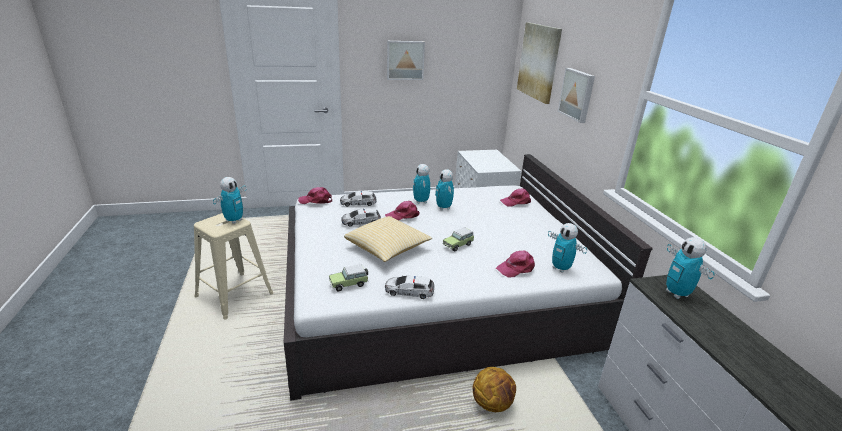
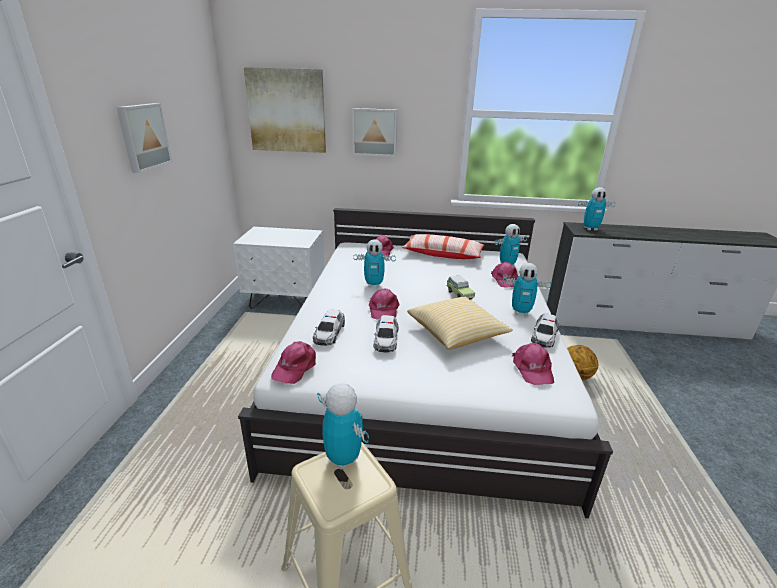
camera: 70 degrees left, 0 degrees up
toy car [329,264,368,291] -> pink cap [512,343,554,385]
toy robot [413,164,430,204] -> toy robot moved to [502,263,551,316]
none -> pillow [402,234,484,259]

